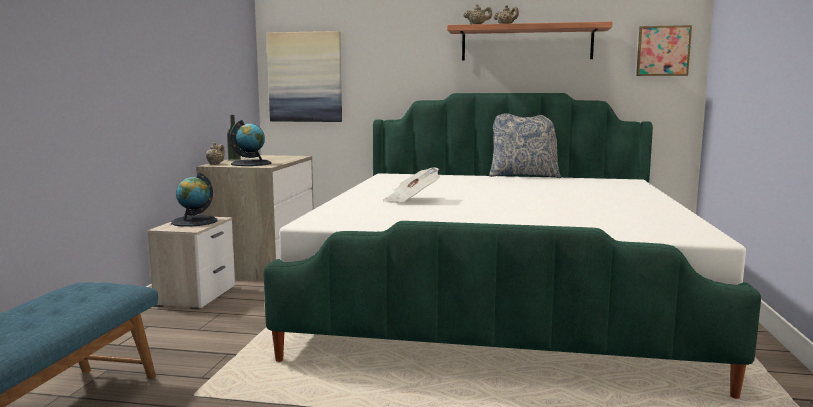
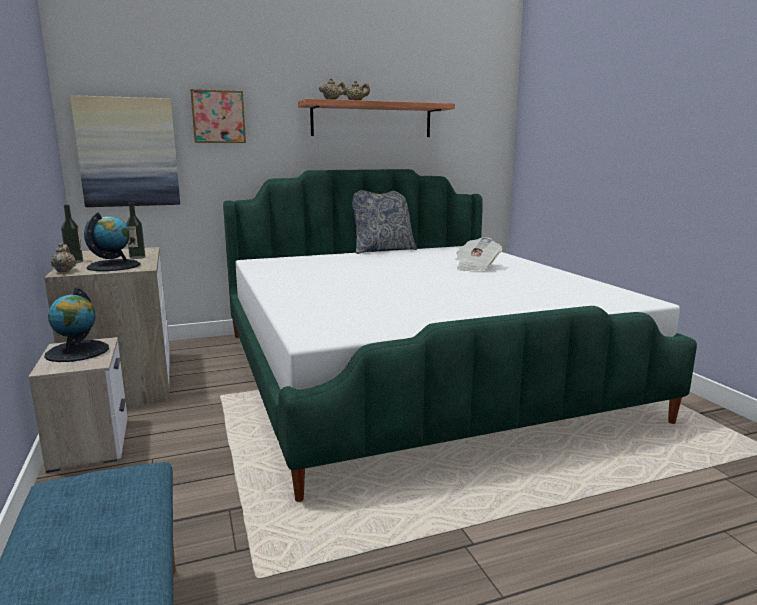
camera: 30 degrees left, 5 degrees up
newspaper [383,167,440,202] -> newspaper moved to [455,237,502,271]
picture [636,25,692,76] -> picture moved to [190,89,246,143]
none -> bottle [126,202,146,259]

